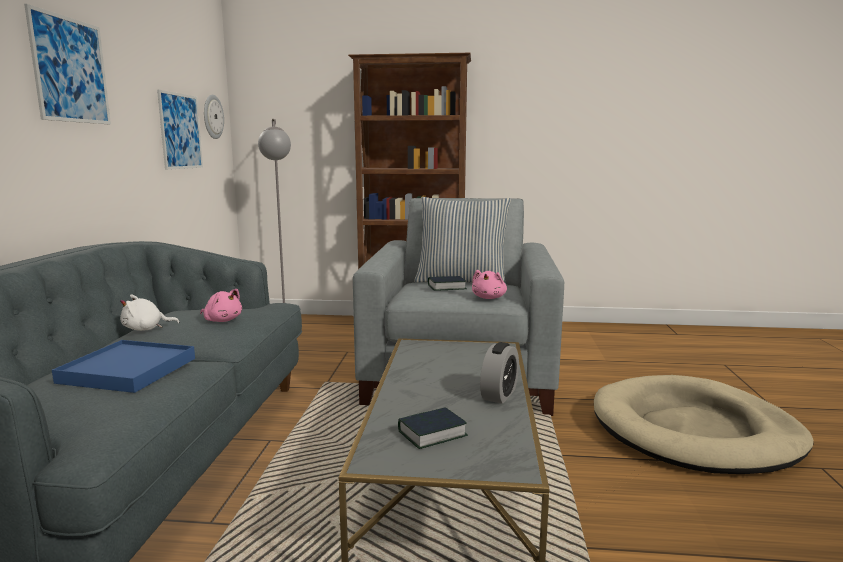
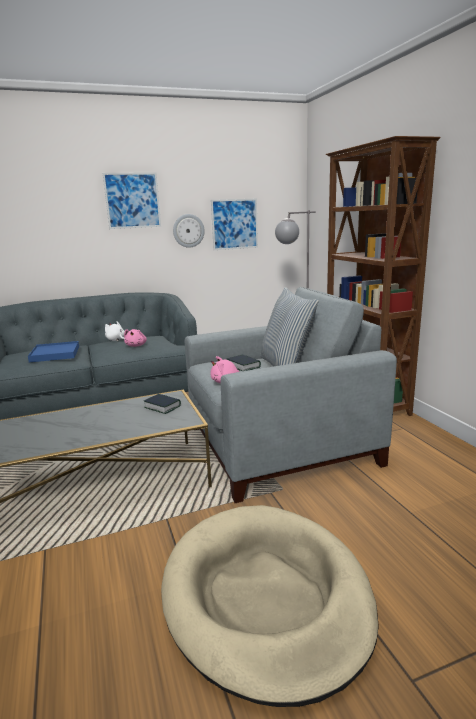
camera: 65 degrees right, 5 degrees up
wall clock [204,95,224,139] -> wall clock moved to [173,214,205,248]
book [398,407,468,449] -> book moved to [144,394,181,414]
alarm clock [480,342,519,404] -> none

